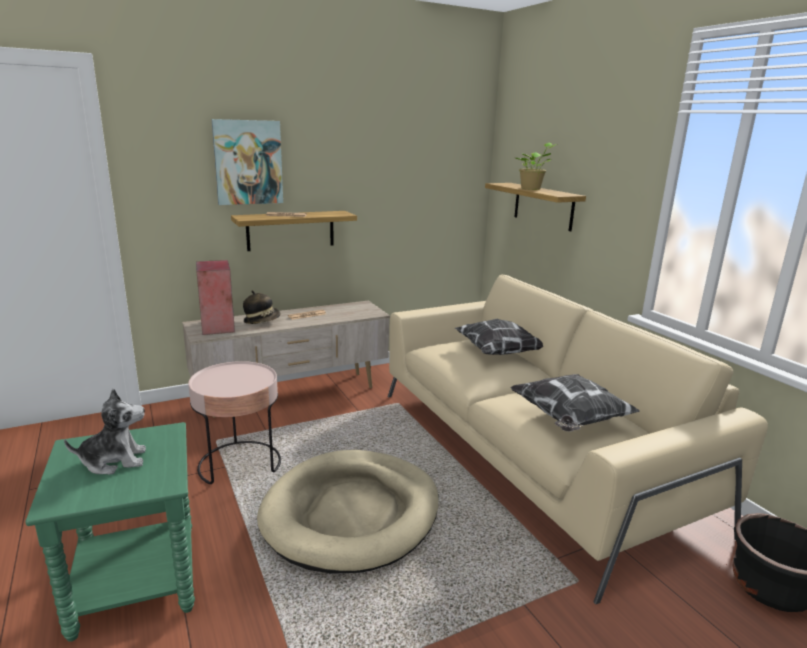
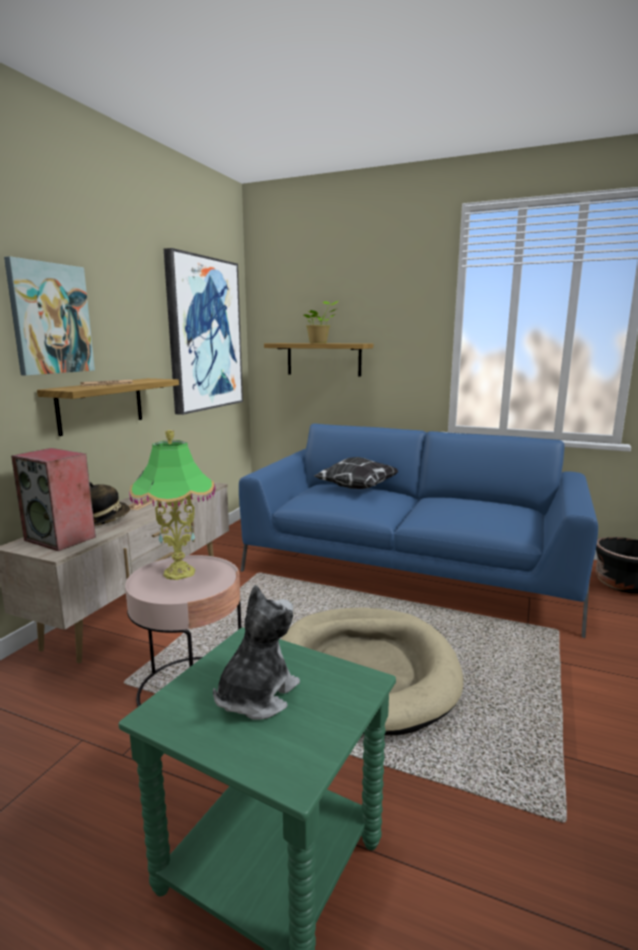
camera: 40 degrees left, 5 degrees down
beige sofa [388,275,768,604] -> blue sofa [239,424,598,638]
pillow [510,374,640,432] -> none
none -> table lamp [129,430,215,580]
none -> picture [164,248,243,415]

